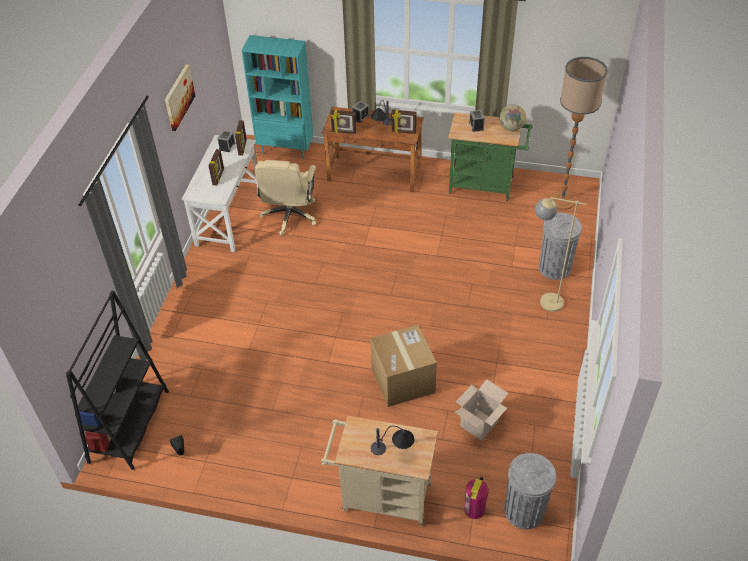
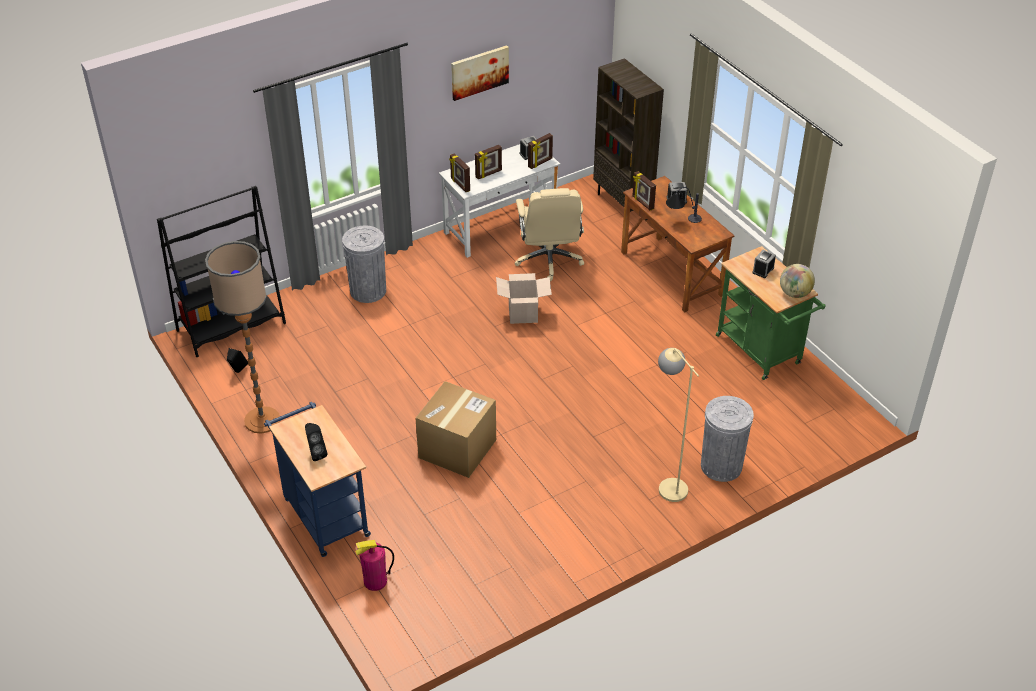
camera: 45 degrees right, 5 degrees down
turquoise bookcase [242,35,313,159] -> brown bookcase [593,58,664,212]
beige office chair [255,160,316,236] -> beige office chair turned 60 degrees counterclockwise [514,188,584,281]
beige cart [321,416,438,526] -> blue cart [264,402,371,557]
table lamp [371,426,414,455] -> black speaker [305,423,327,461]
picture frame [392,109,417,134] -> picture frame moved to [449,153,470,192]
cardboard box [455,379,509,441] -> cardboard box moved to [496,273,552,324]
grey trash can [505,453,556,529] -> grey trash can moved to [342,226,386,303]
floor lamp [549,57,608,210] -> floor lamp moved to [205,241,280,434]

